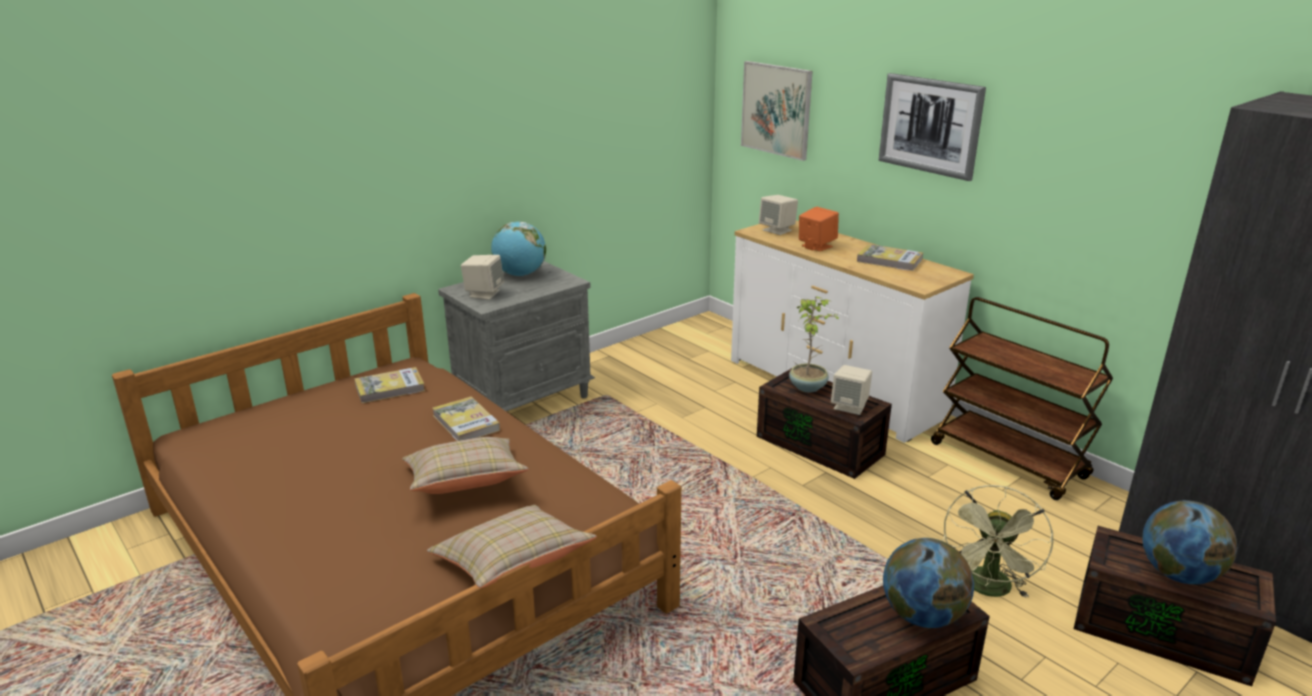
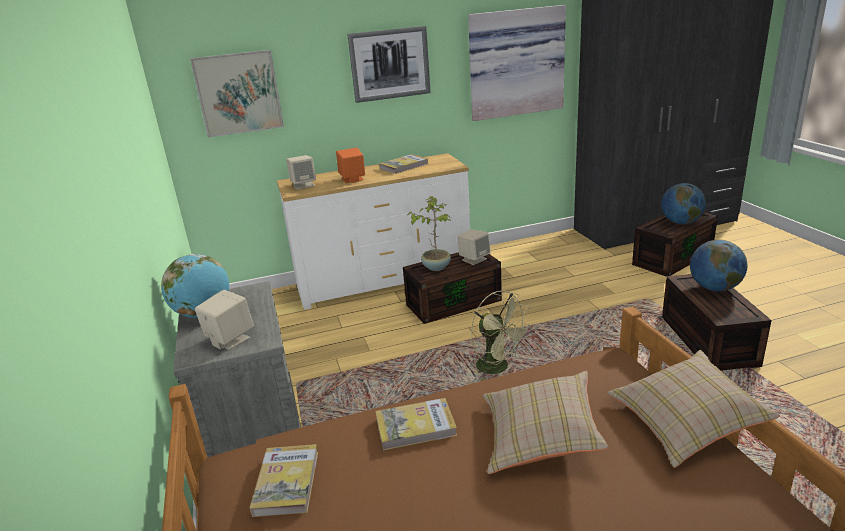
camera: 65 degrees left, 0 degrees up
brown cart [931,297,1113,500] -> none
green fan [943,485,1054,598] -> green fan moved to [471,290,532,381]
none -> picture [468,5,566,121]

